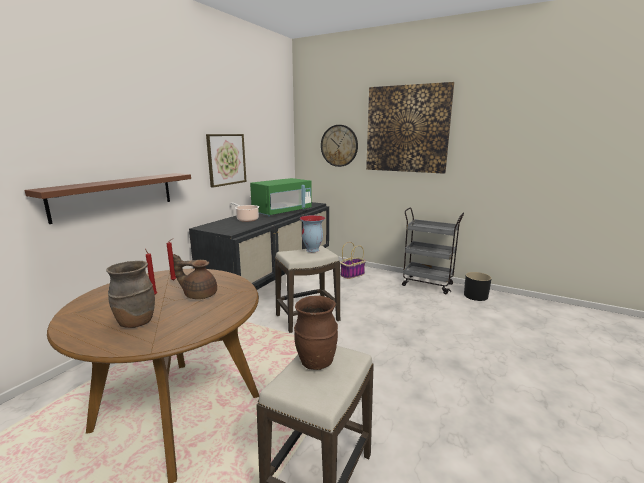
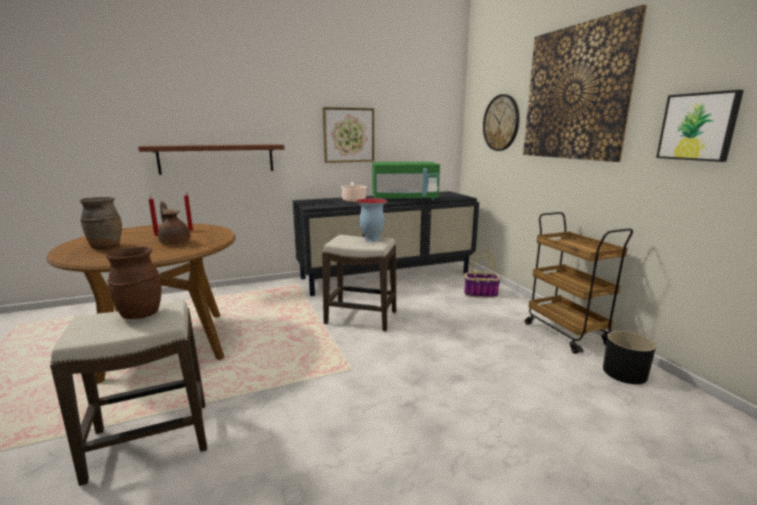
camera: 40 degrees right, 0 degrees up
grey cart [402,207,464,294] -> brown cart [525,212,633,354]
none -> picture [656,90,744,162]

